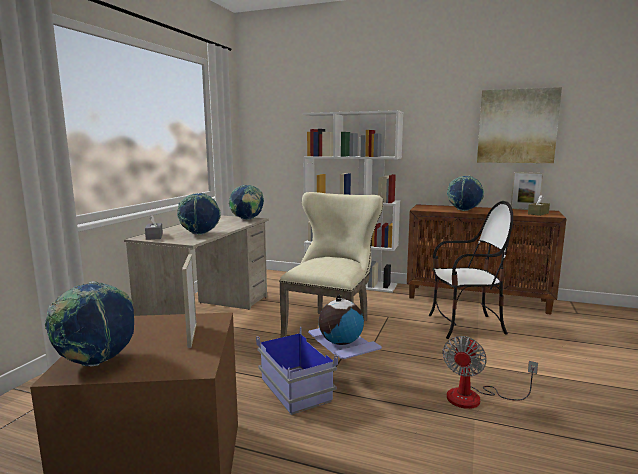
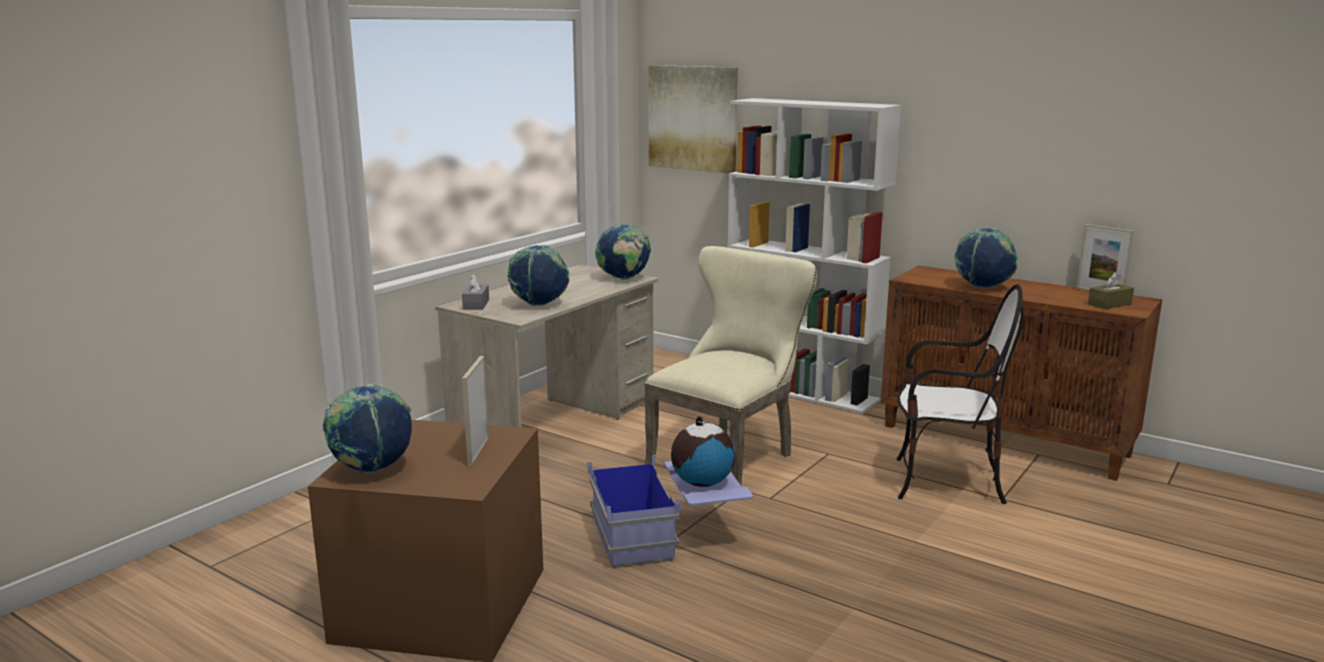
camera: 15 degrees right, 5 degrees up
fan [442,336,538,409] -> none
picture [477,87,562,163] -> picture moved to [648,65,738,174]

